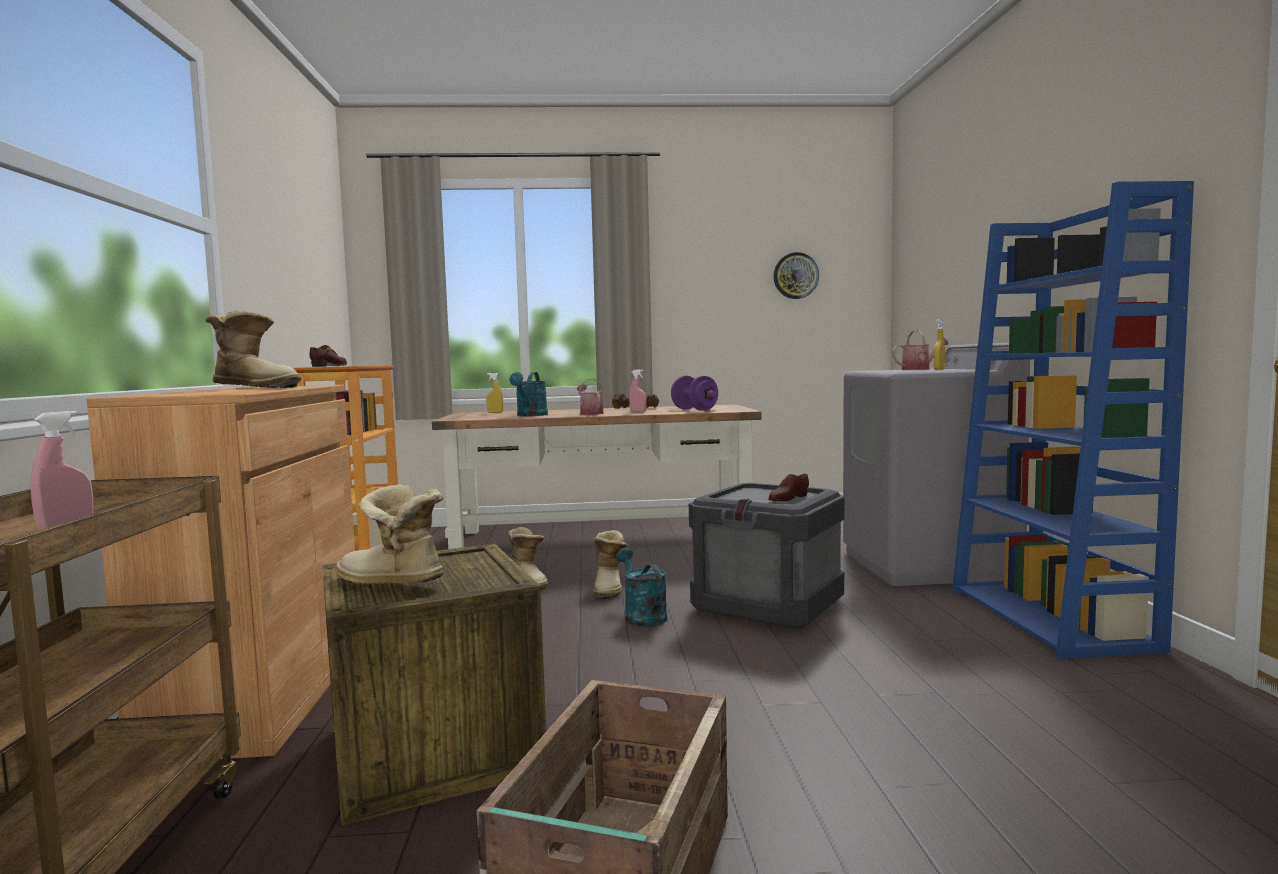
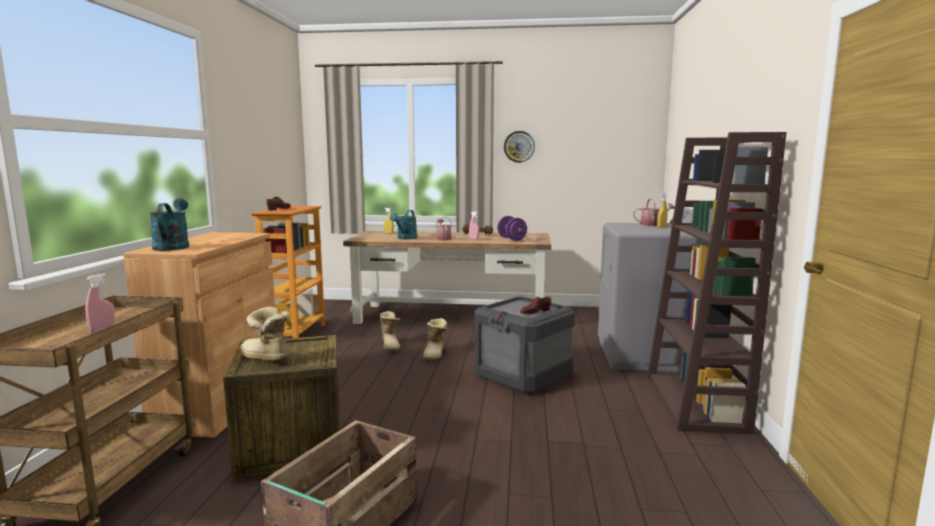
camera: 10 degrees right, 5 degrees up
boot [205,310,302,388] -> none
turquoise watering can [616,547,667,627] -> turquoise watering can moved to [149,198,189,251]
wall clock [773,252,819,299] -> wall clock moved to [504,131,535,163]
blue bookcase [952,181,1194,659] -> brown bookcase [647,132,787,434]

